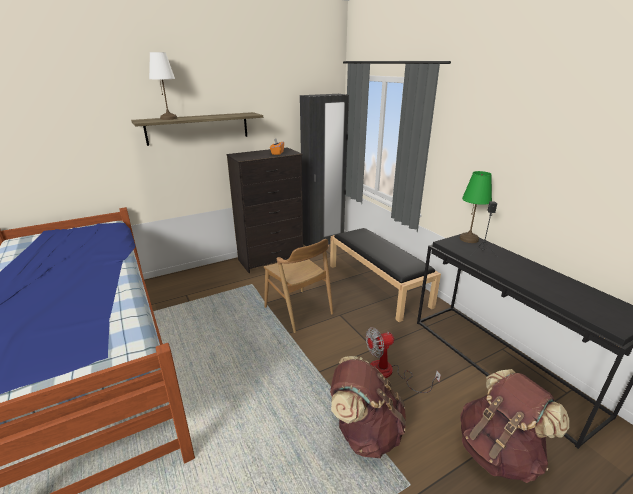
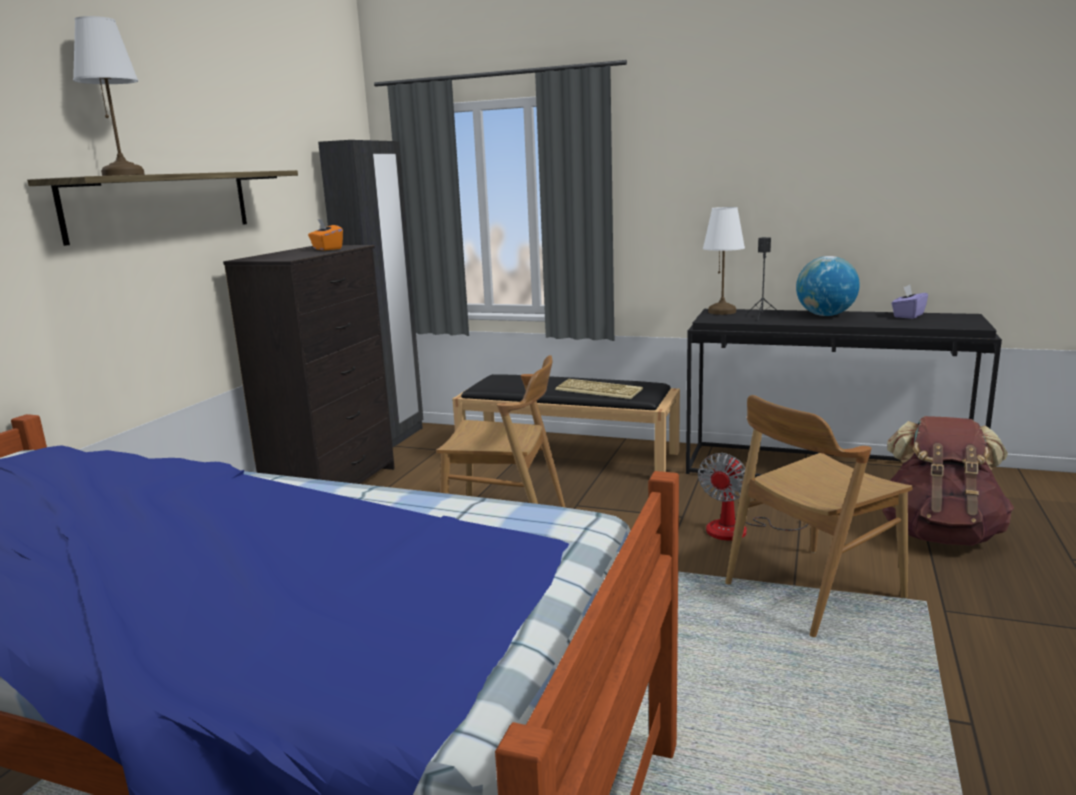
camera: 40 degrees left, 10 degrees down
brown backpack [330,356,406,458] -> brown chair [725,395,913,637]
green table lamp [460,171,492,243] -> white table lamp [703,207,745,315]
none -> keyboard [555,379,643,399]
none -> globe [796,256,860,316]
none -> purple tissue box [891,285,928,319]

